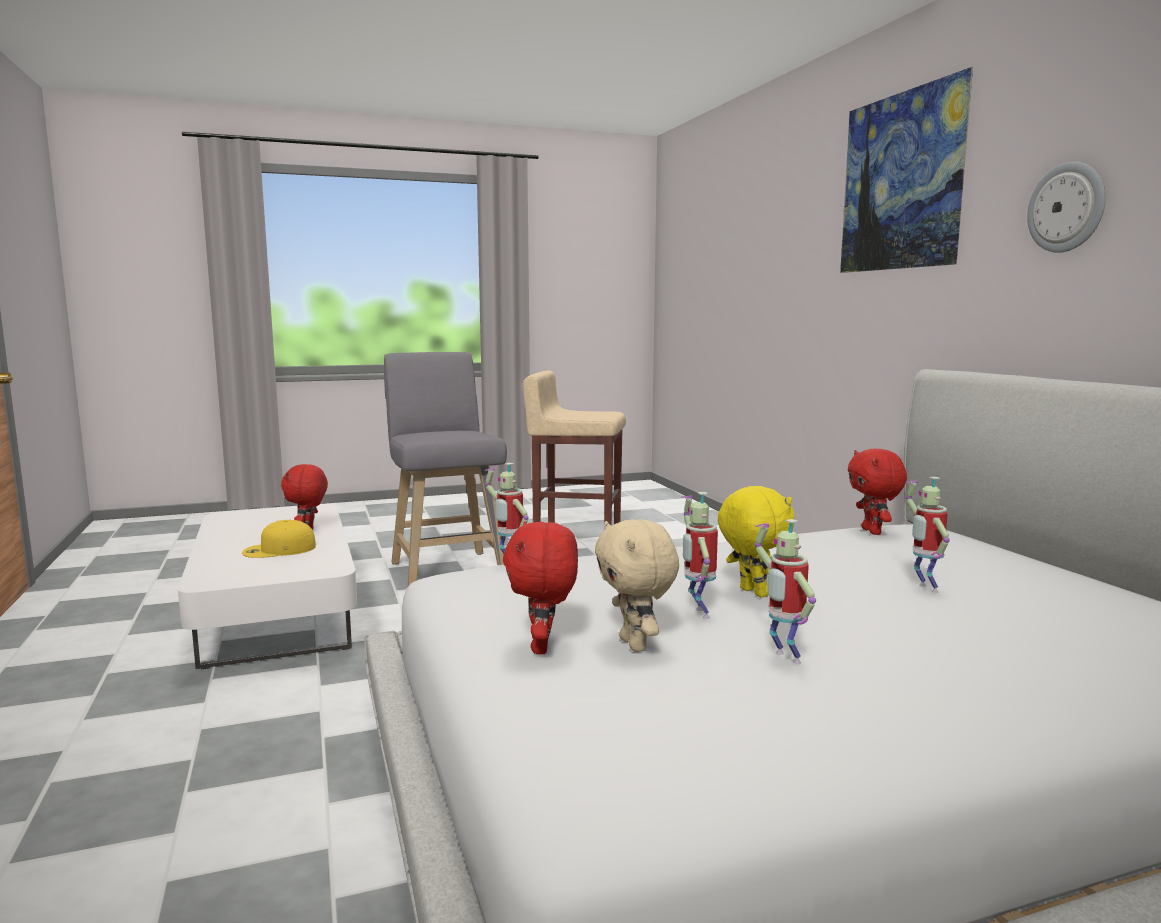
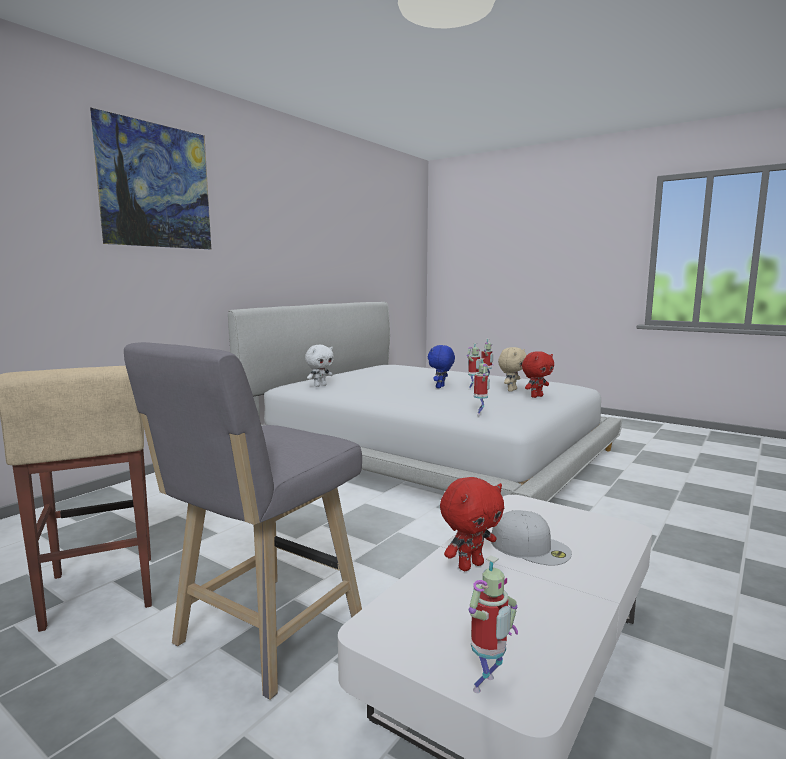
camera: 125 degrees left, 0 degrees up
yellow cap [242,520,316,558] -> white cap [491,510,572,566]
yellow plush toy [718,486,795,598] -> blue plush toy [428,345,455,388]
red plush toy [848,449,907,535] -> white plush toy [305,345,334,387]
toy robot [906,477,950,593] -> toy robot moved to [469,555,518,693]
wall clock [1027,162,1106,253] -> none

